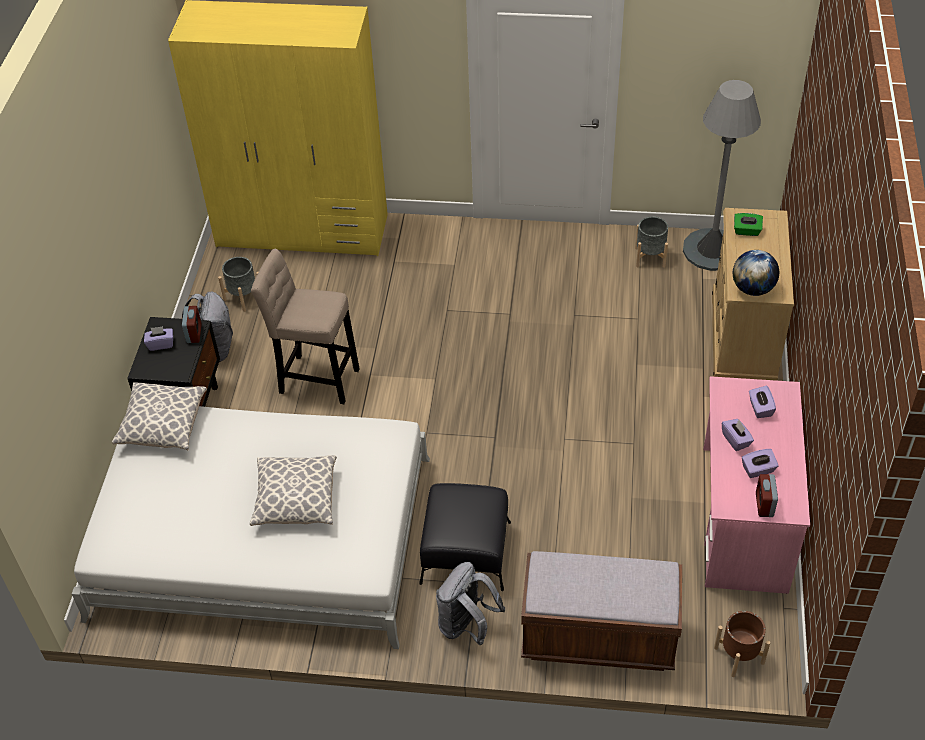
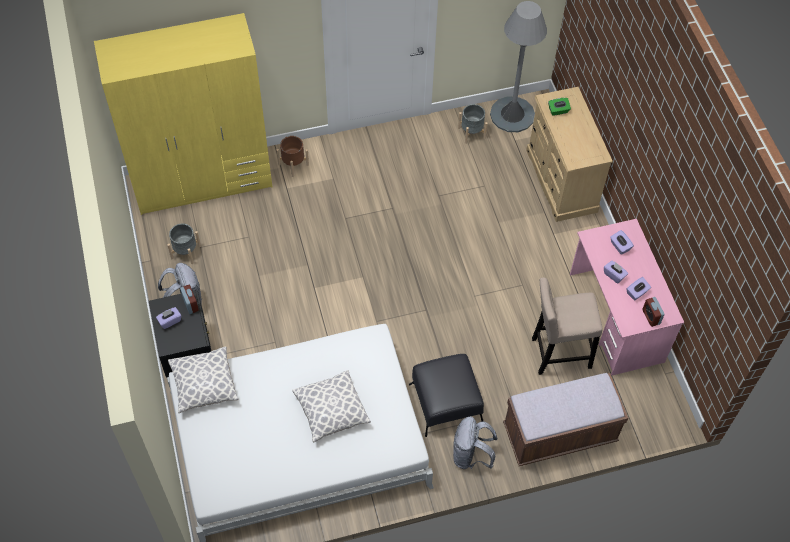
camera: 25 degrees left, 10 degrees up
beige stool [251,249,360,404] -> beige stool moved to [532,277,603,375]
brown planter [714,611,770,677] -> brown planter moved to [277,136,309,177]
globe [733,250,779,296] -> none

